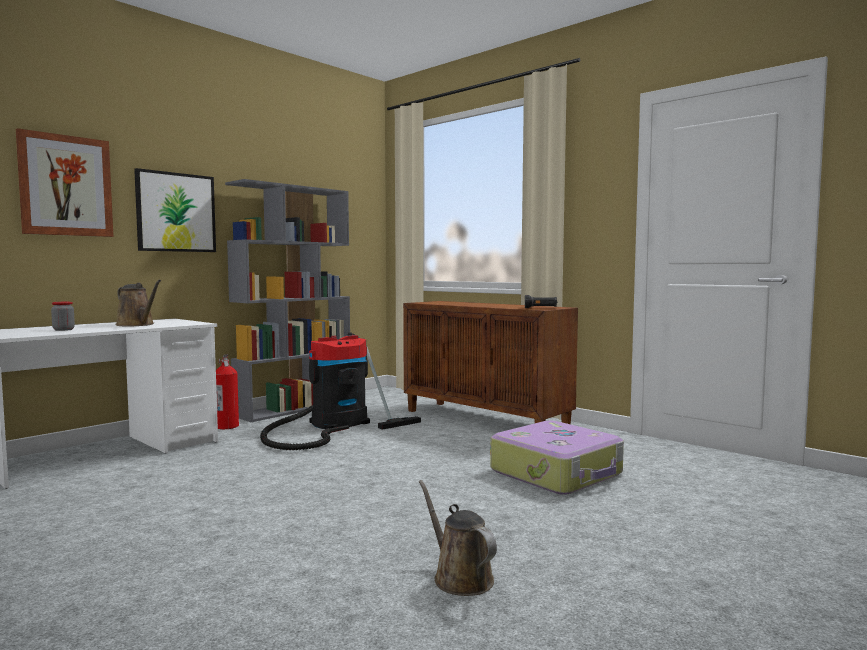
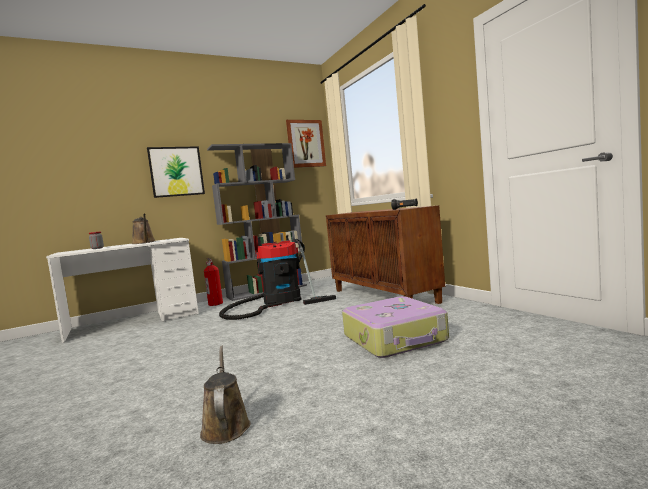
camera: 20 degrees right, 0 degrees up
picture [16,128,113,237] -> picture moved to [286,120,326,168]

